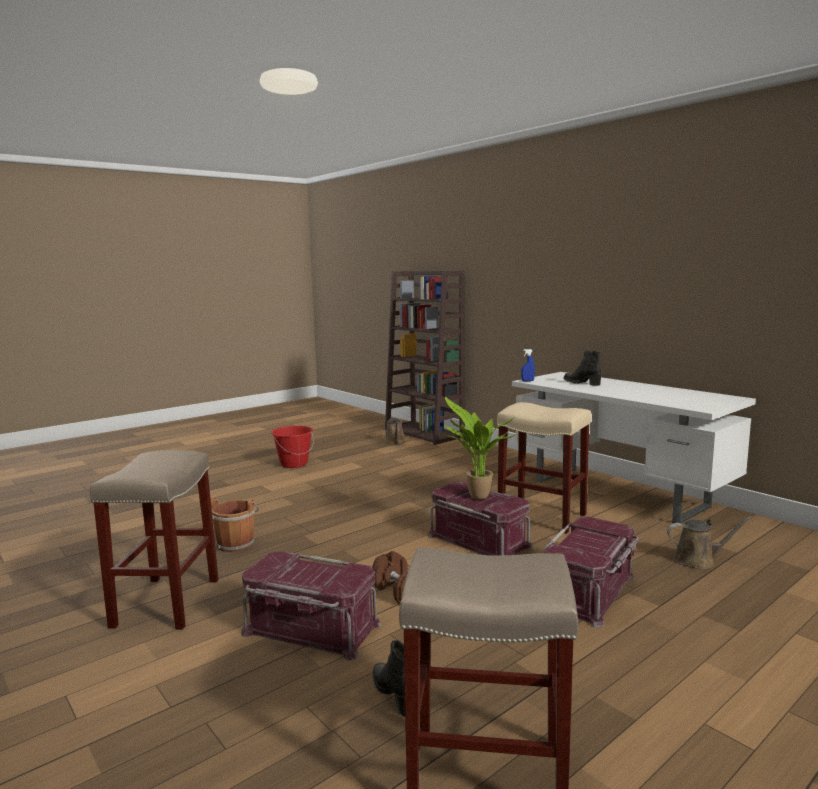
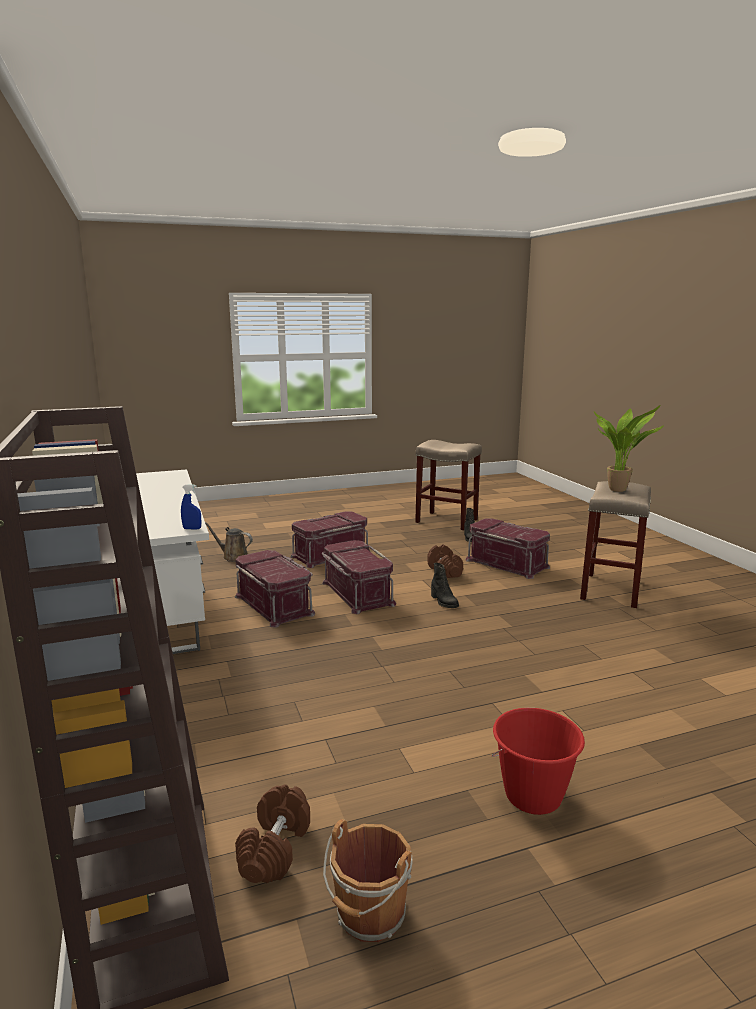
camera: 160 degrees left, 5 degrees up
brown bucket [211,496,259,552] -> brown bucket moved to [323,819,413,942]
brown watering can [384,417,406,445] -> brown dumbbell [235,785,310,883]
potted plant [439,397,516,500] -> potted plant moved to [594,405,664,492]
beige stool [497,402,592,534] -> red storage box [235,550,315,627]
black boot [564,350,601,386] -> black boot moved to [431,563,459,608]

